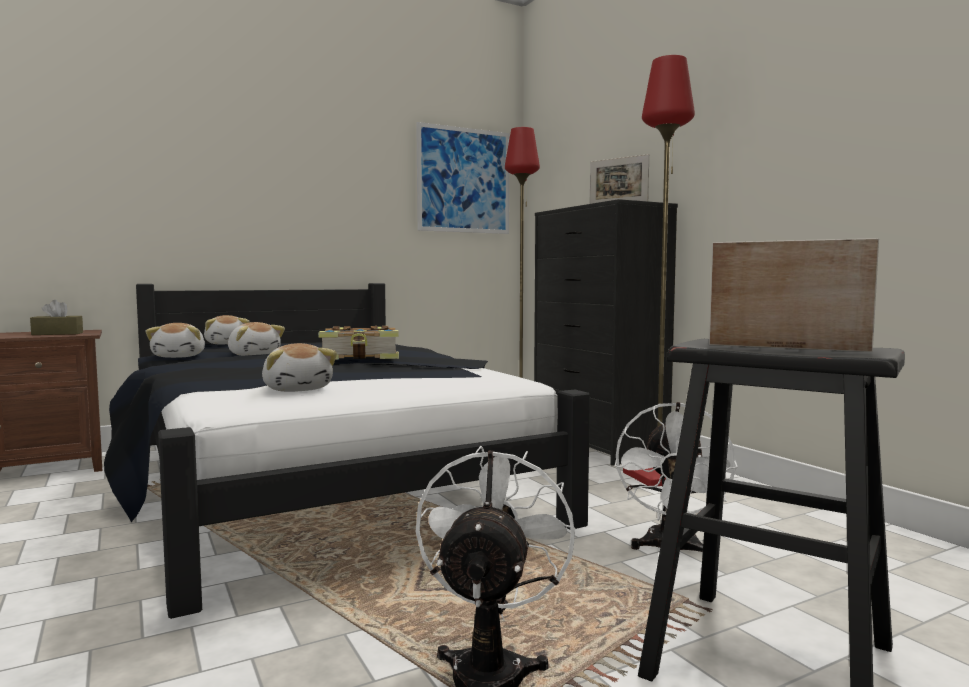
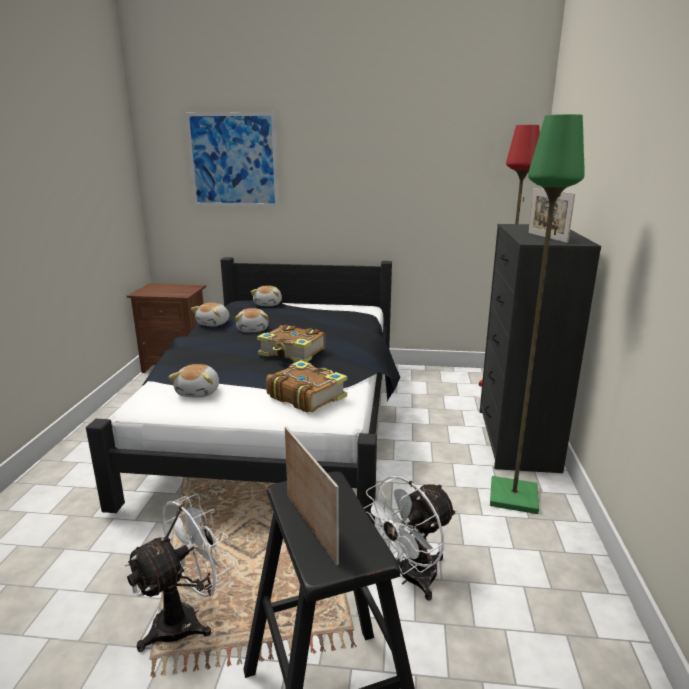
camera: 35 degrees right, 15 degrees up
brown tissue box [30,300,83,335] -> none
picture [416,122,509,234] -> picture moved to [185,112,279,207]
red floor lamp [623,55,695,486] -> green floor lamp [490,114,585,514]
none -> book [266,360,347,413]

